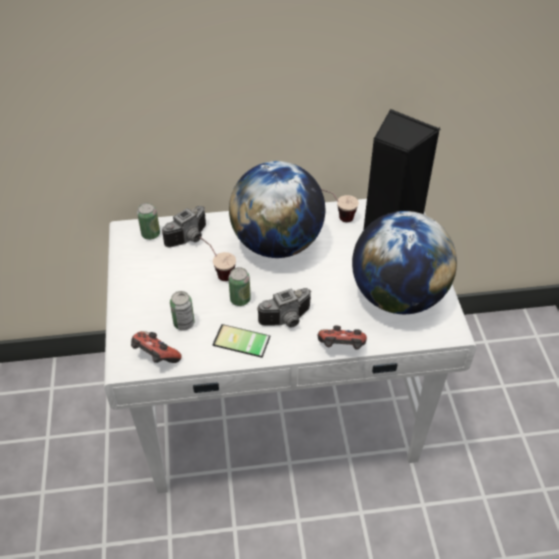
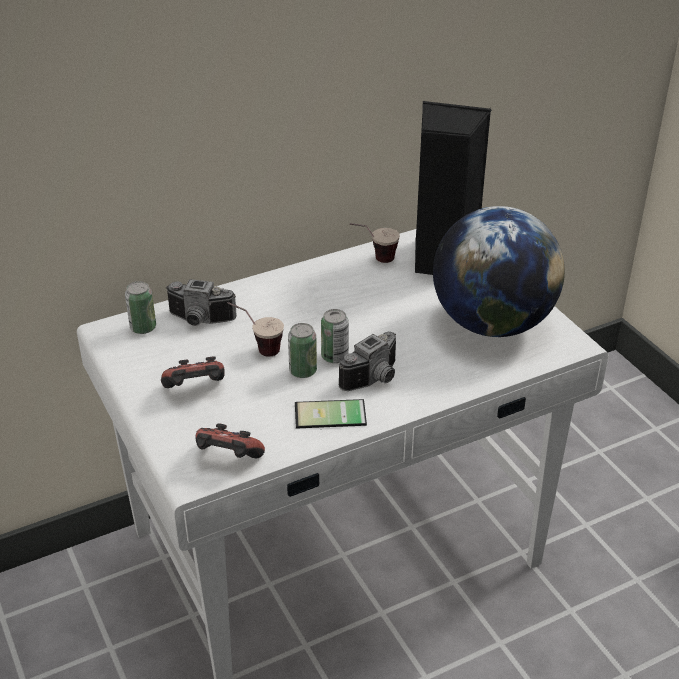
camera: 20 degrees left, 10 degrees down
camera [162,206,206,247] -> camera turned 75 degrees clockwise [165,279,237,326]
can [170,291,194,330] -> can moved to [321,309,349,363]
globe [229,161,325,258] -> none
game controller [318,326,367,350] -> game controller moved to [161,356,225,388]

